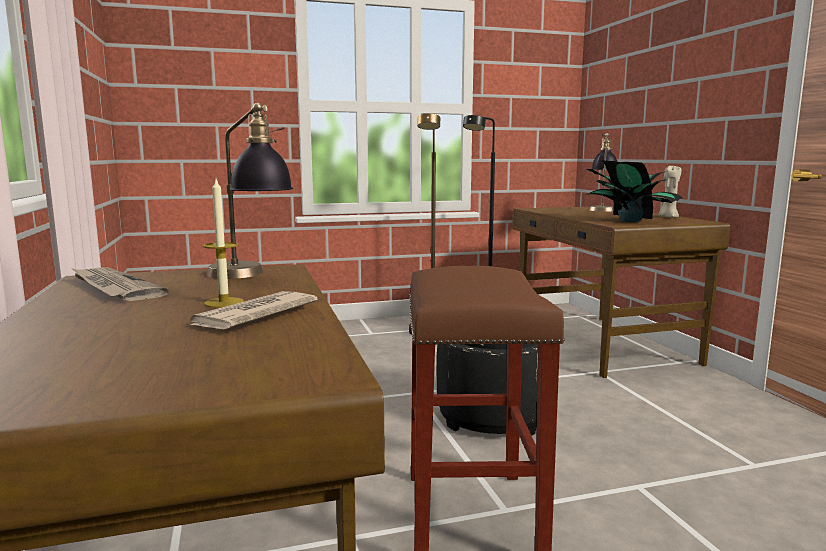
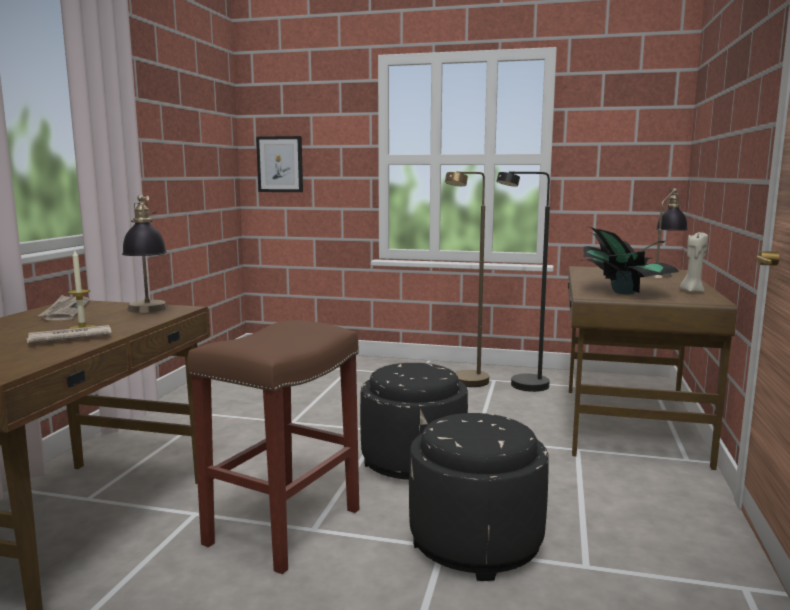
camera: 30 degrees right, 0 degrees up
none -> picture [256,136,303,192]
none -> black ottoman [409,413,549,581]

